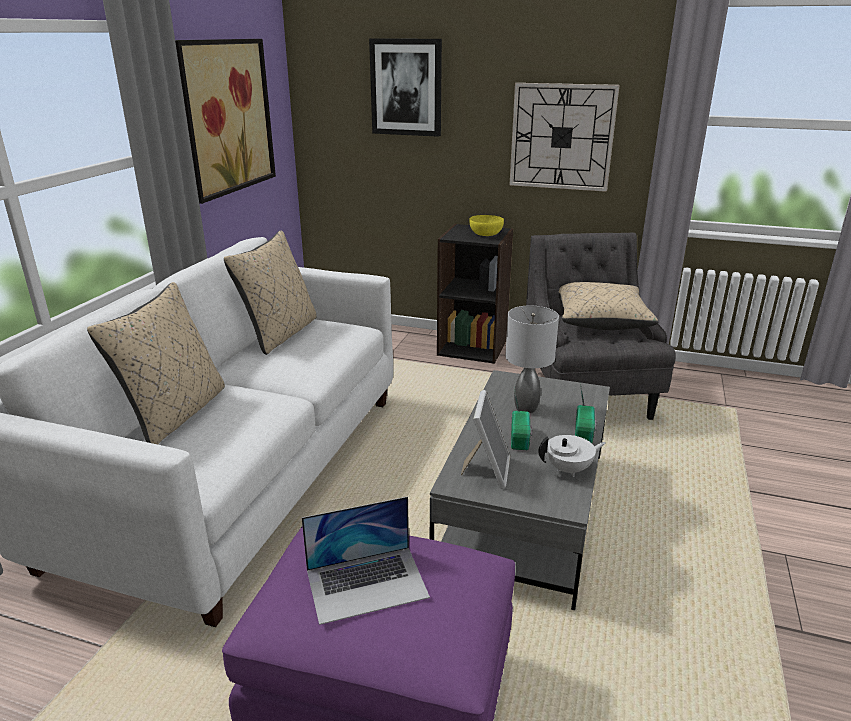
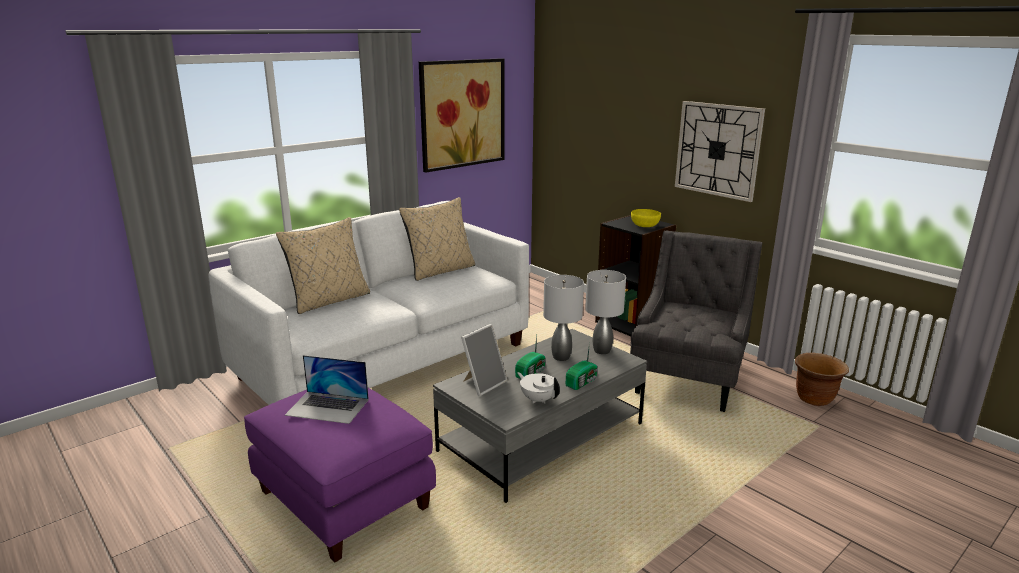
camera: 30 degrees right, 5 degrees down
picture [369,38,442,137] -> none
white teapot [539,435,605,477] -> white teapot turned 150 degrees counterclockwise [517,372,560,403]
beige pillow [559,282,658,330] -> none
none -> grey table lamp [585,270,626,354]
none -> brown planter [795,353,849,406]

